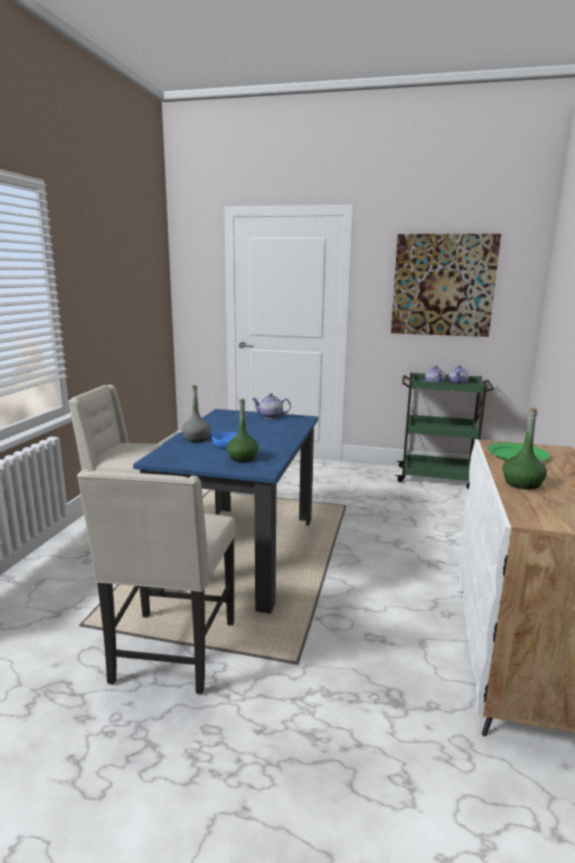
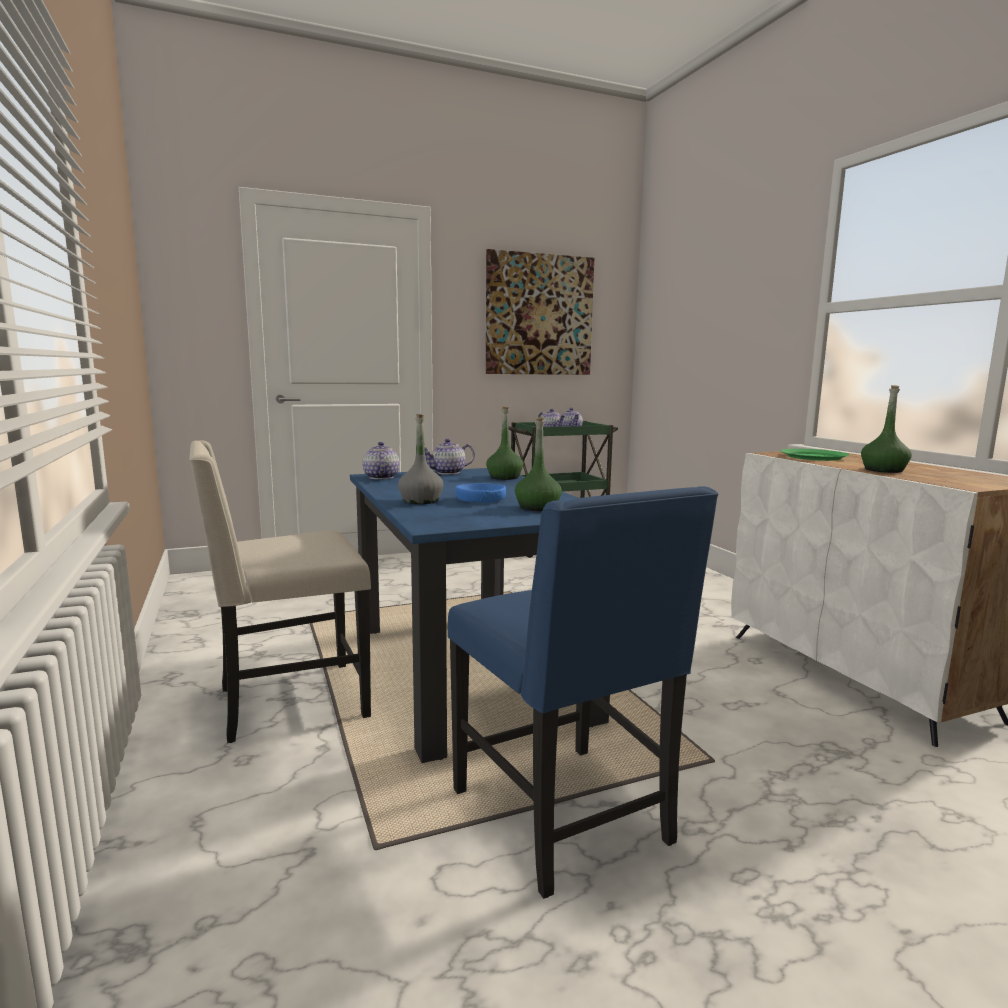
camera: 35 degrees left, 5 degrees down
beige chair [77,469,236,694] -> blue chair [448,486,719,899]
none -> teapot [363,442,400,479]
none -> green bottle [486,406,523,480]

